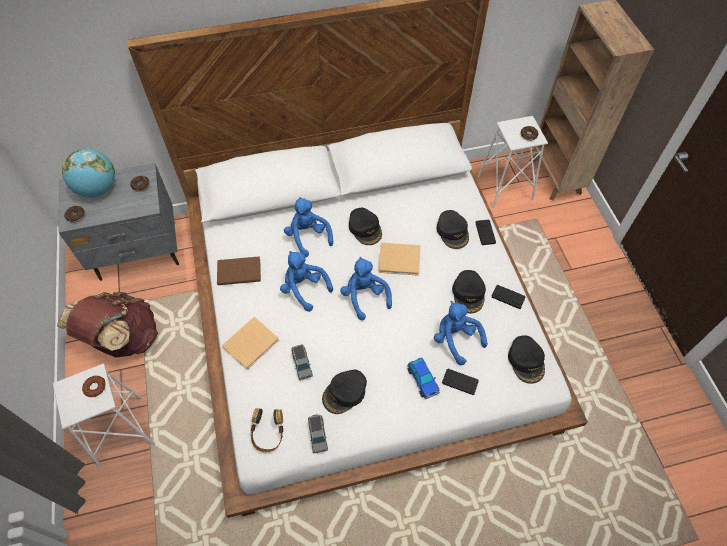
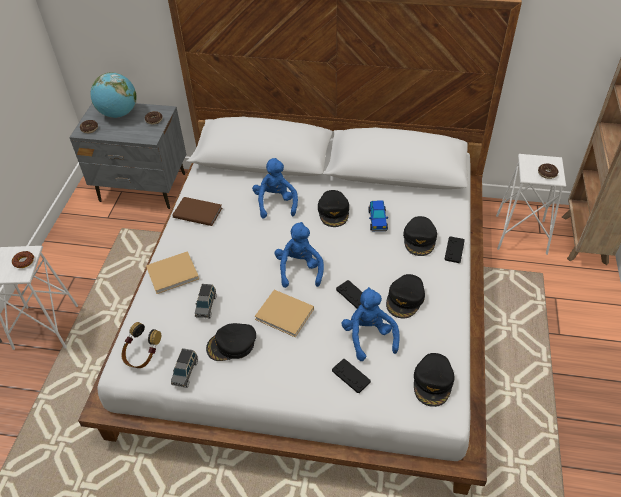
camera: 25 degrees right, 10 degrees down
brown backpack [57,292,158,357] -> none
blue plush toy [280,251,333,312] -> none
beige book [378,243,421,276] -> beige book moved to [255,290,314,338]
toy car [407,358,440,399] -> toy car moved to [368,200,388,231]
black game controller [491,285,525,309] -> black game controller moved to [336,280,363,309]

